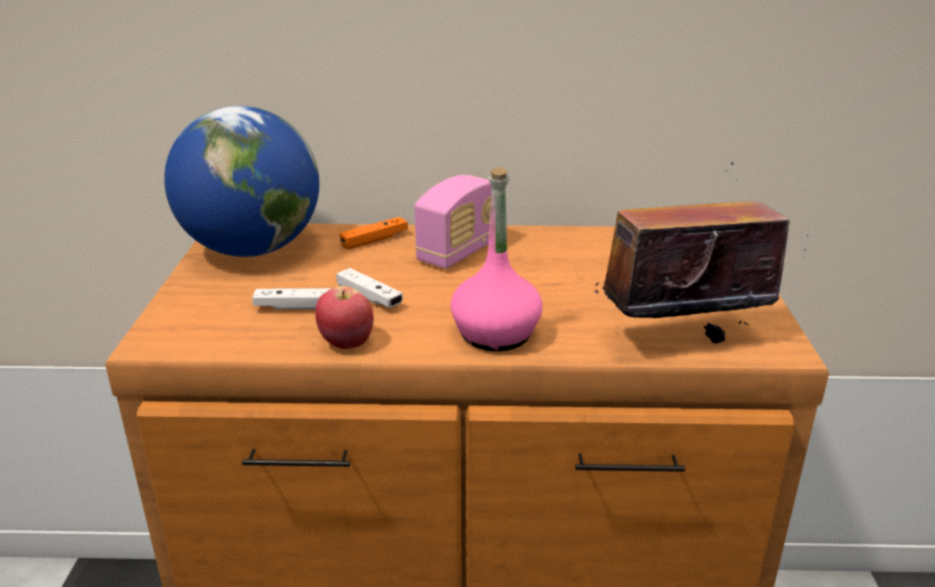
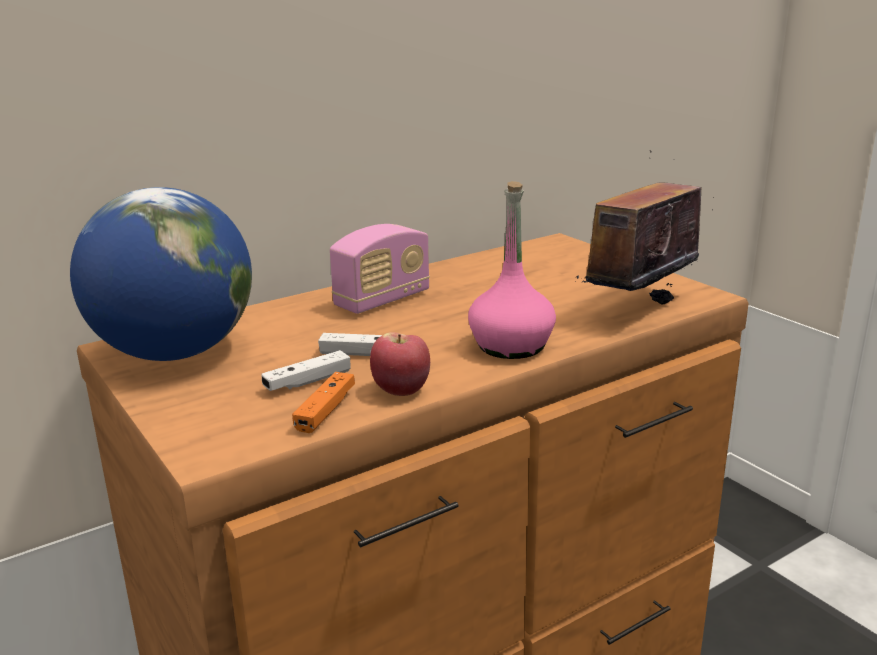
camera: 35 degrees left, 5 degrees down
orange game controller [339,217,408,250] -> orange game controller moved to [292,372,355,433]
radio [415,175,492,269] -> radio turned 45 degrees clockwise [330,224,430,314]

